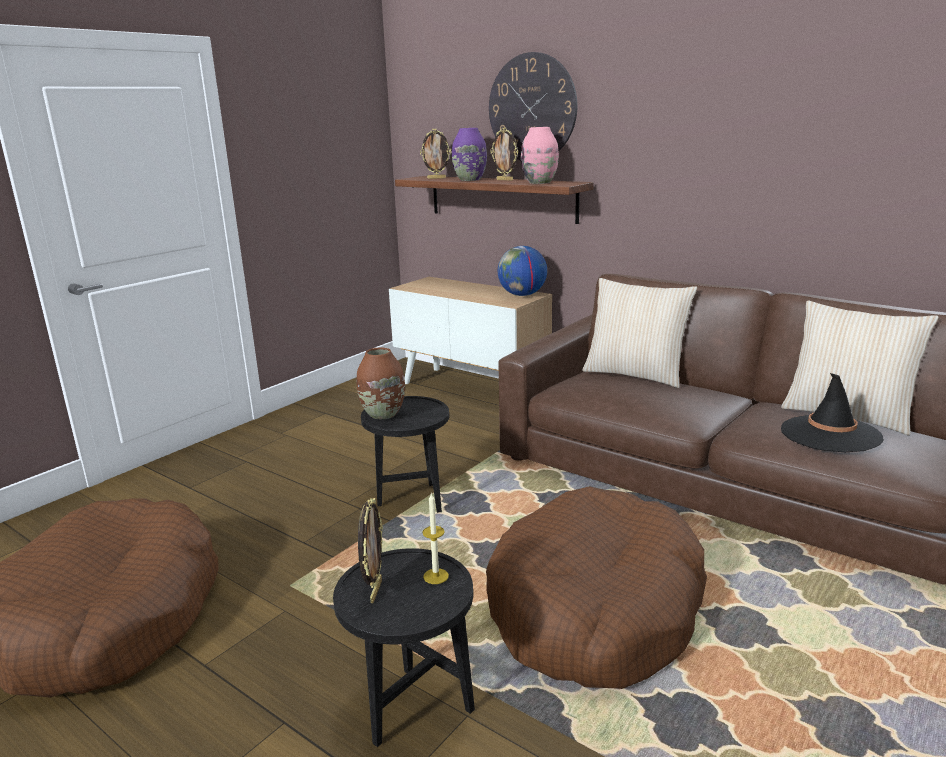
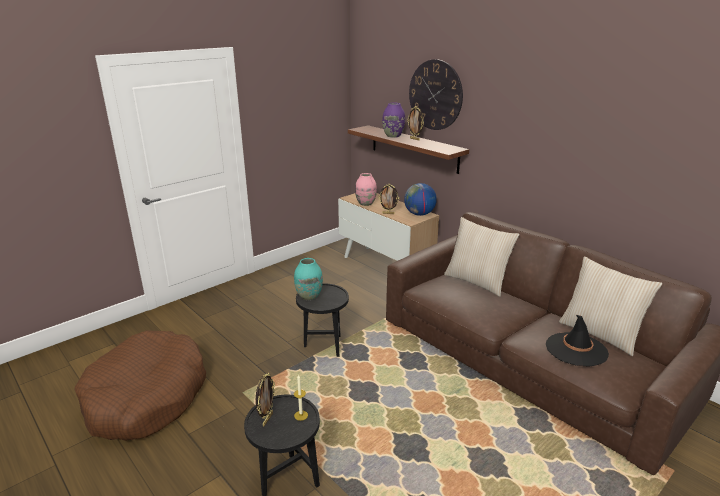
camera: 10 degrees right, 5 degrees up
brown vase [357,348,405,420] -> turquoise vase [294,258,323,300]
picture frame [420,129,451,179] -> picture frame moved to [378,184,399,214]
brown dog bed [486,486,707,689] -> none
pink vase [521,127,559,184] -> pink vase moved to [355,173,377,206]

